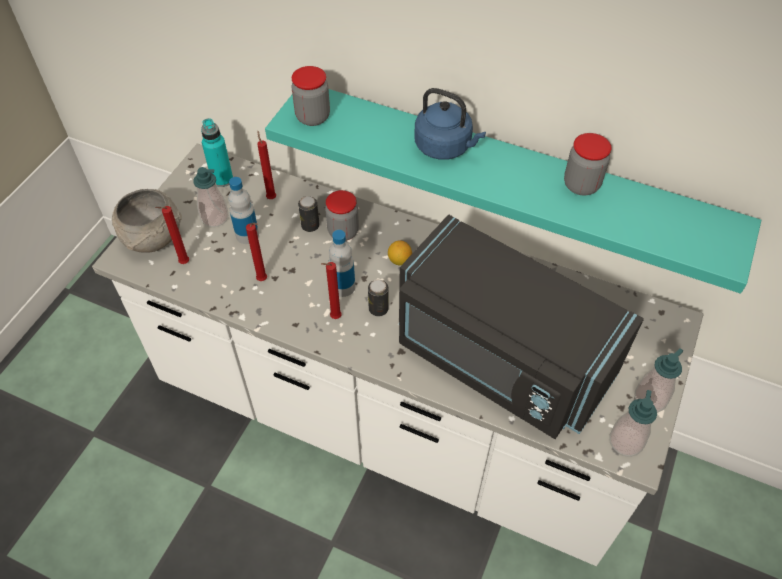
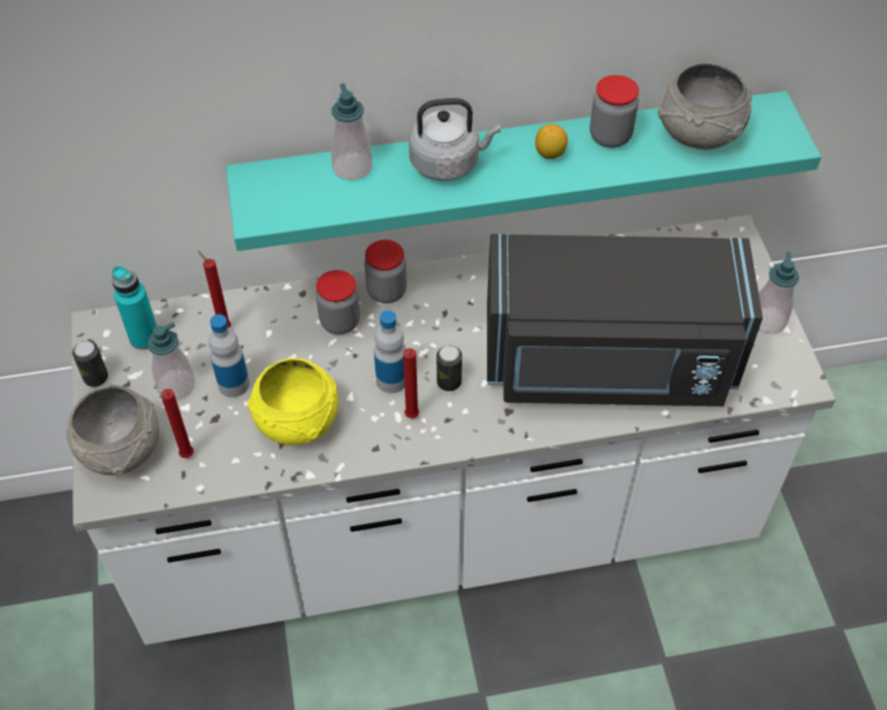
camera: 35 degrees left, 0 degrees up
red candle [246,223,267,281] -> yellow bowl [247,358,338,445]
jar [291,66,330,126] -> jar moved to [364,240,407,303]
can [298,196,320,232] -> can moved to [72,341,108,387]
lemon [388,240,412,265] -> lemon moved to [535,124,568,159]
blue kettle [414,88,486,160] -> grey kettle [409,98,501,180]
soap dispenser [609,390,657,457] -> soap dispenser moved to [331,83,373,181]
none -> grey bowl [658,63,752,150]

